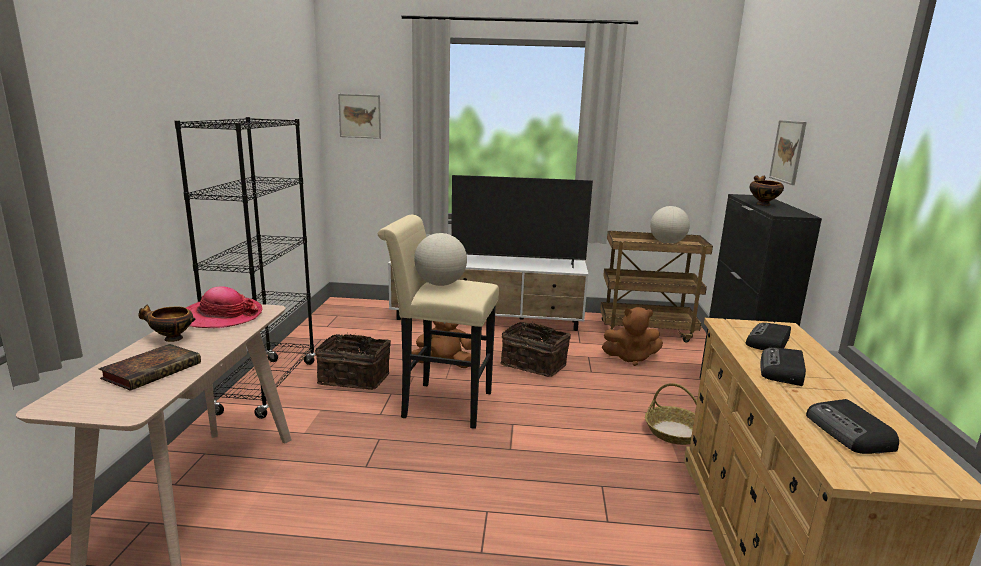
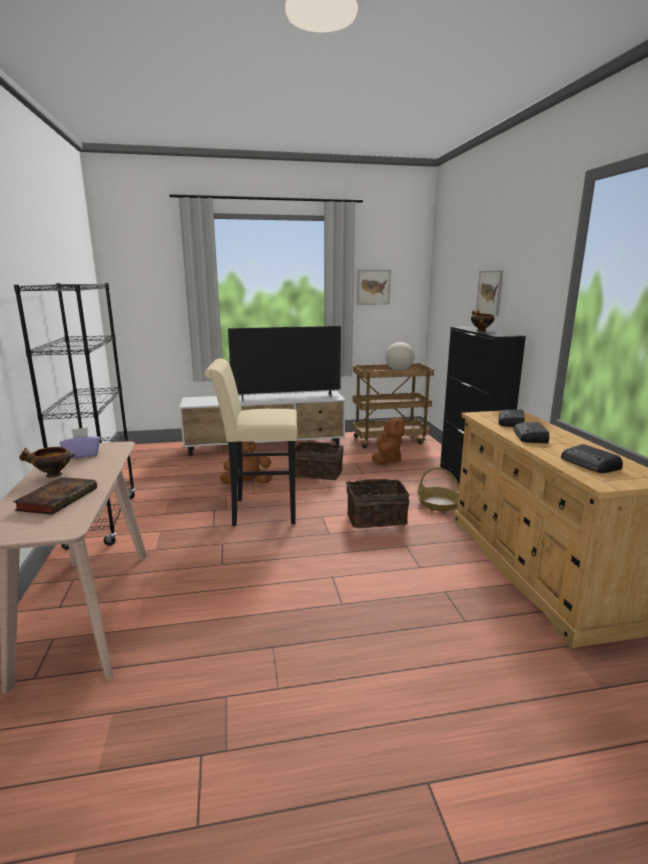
camera: 15 degrees left, 0 degrees up
hat [186,286,263,328] -> purple tissue box [60,427,100,458]
basket [315,332,391,390] -> basket moved to [346,479,410,528]
picture [338,94,381,139] -> picture moved to [357,270,391,305]
globe [414,233,467,286] -> none
brown plush toy [602,307,663,366] -> brown plush toy turned 60 degrees counterclockwise [372,417,405,465]

